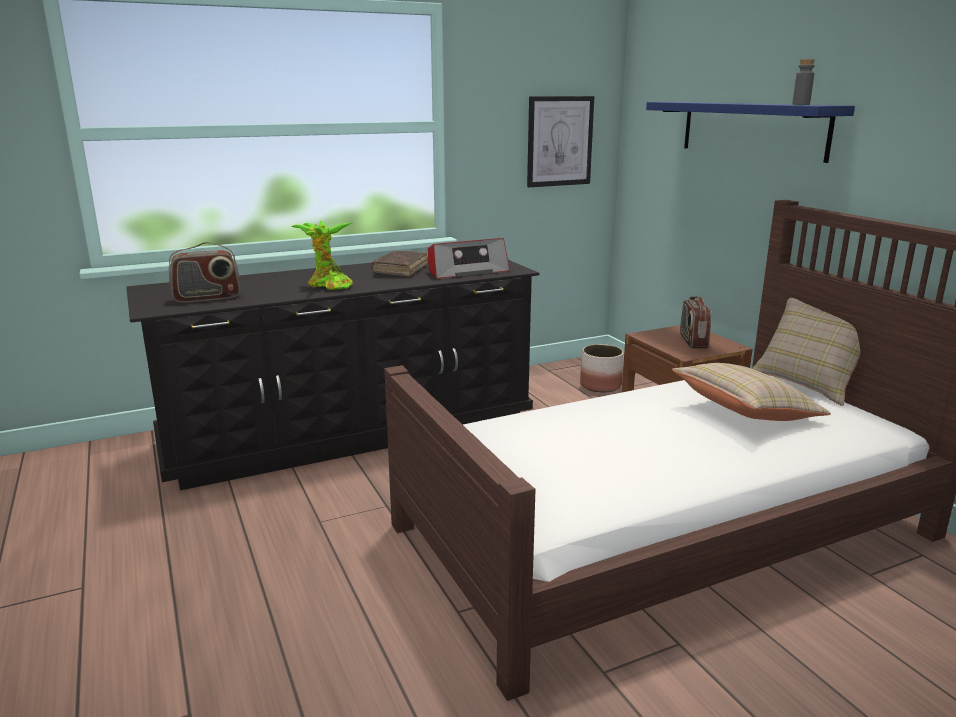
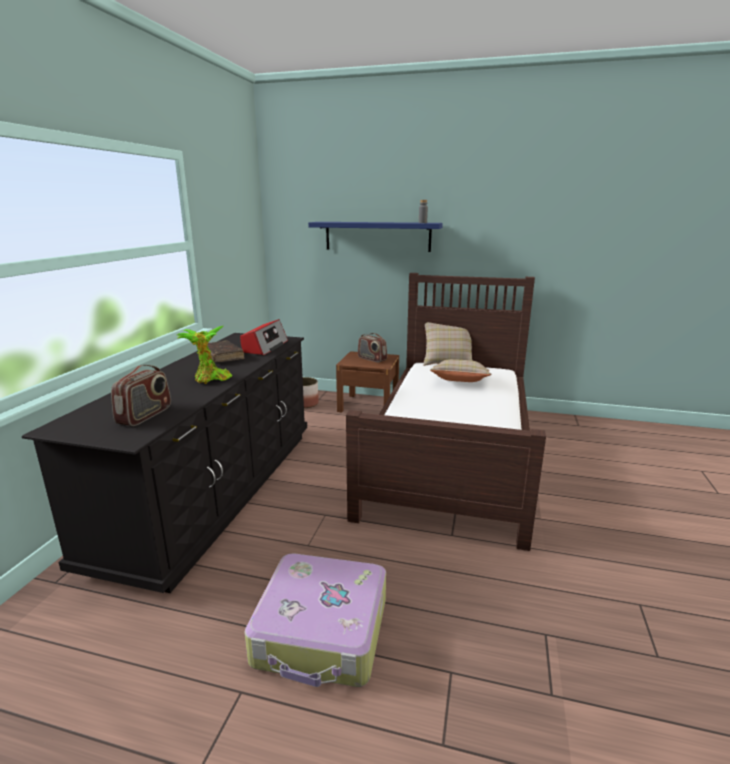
camera: 50 degrees left, 0 degrees up
picture [527,96,594,187] -> none
none -> suitcase [245,554,386,687]

